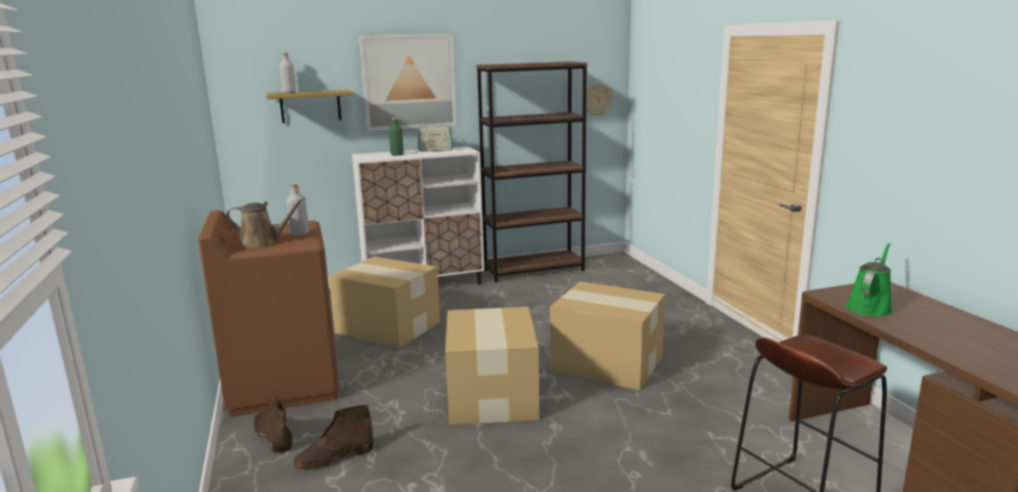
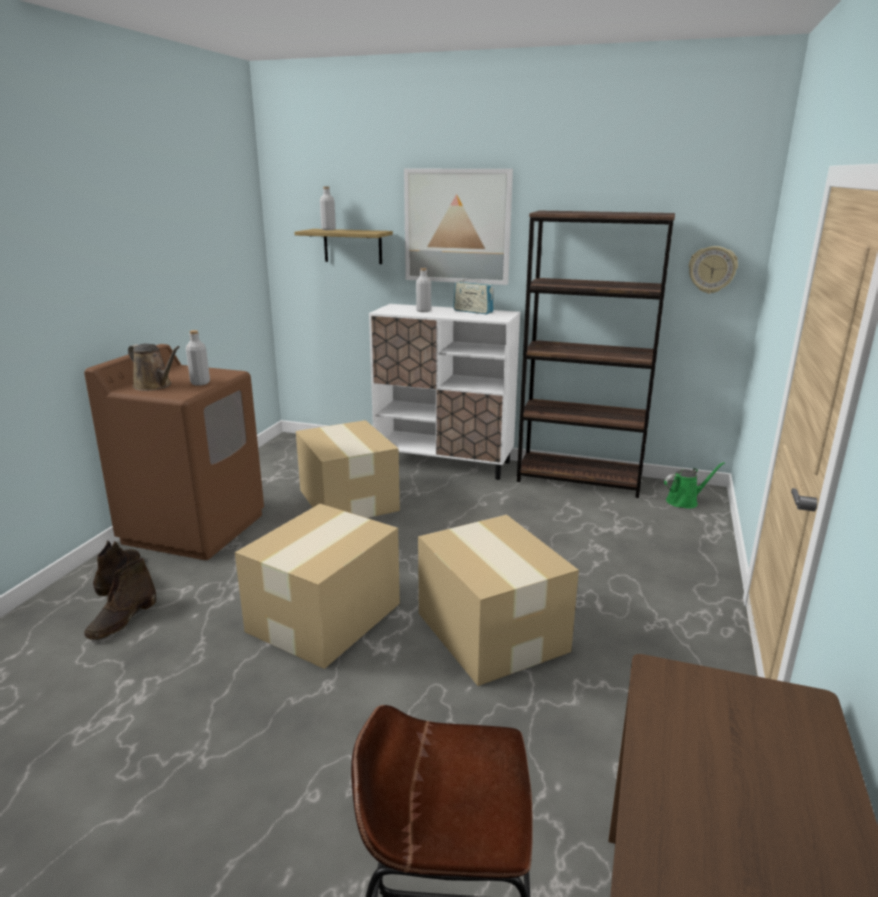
camera: 35 degrees right, 5 degrees up
brown boot [293,404,373,469] -> brown boot turned 75 degrees counterclockwise [84,558,156,640]
green bottle [389,118,404,156] -> grey bottle [416,268,431,312]
green watering can [846,243,893,317] -> green watering can moved to [664,462,725,508]

